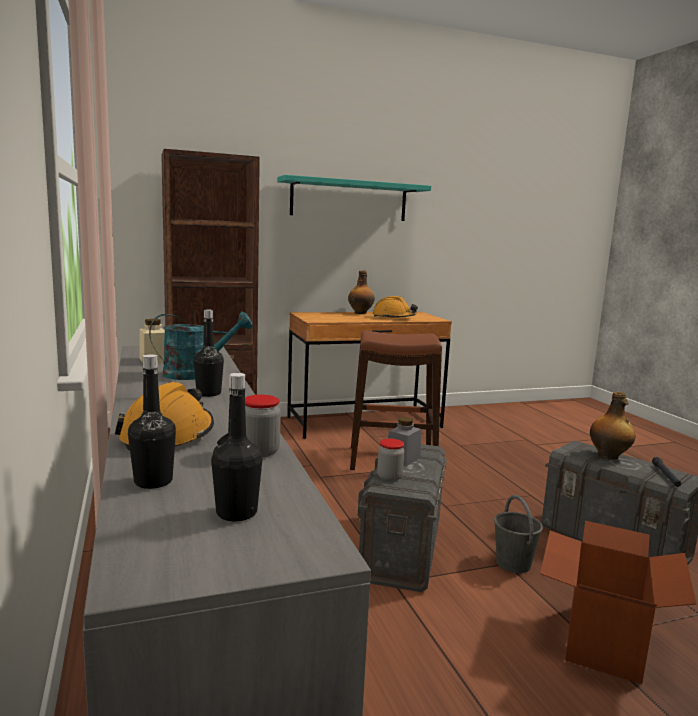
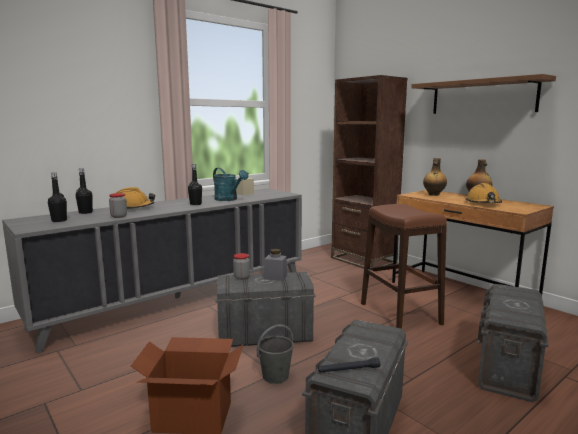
camera: 70 degrees right, 0 degrees up
turquoise shelf [277,175,431,221] -> brown shelf [411,74,556,114]
bottle [590,392,635,460] -> bottle moved to [423,158,447,196]
none -> grey storage box [478,284,549,402]

